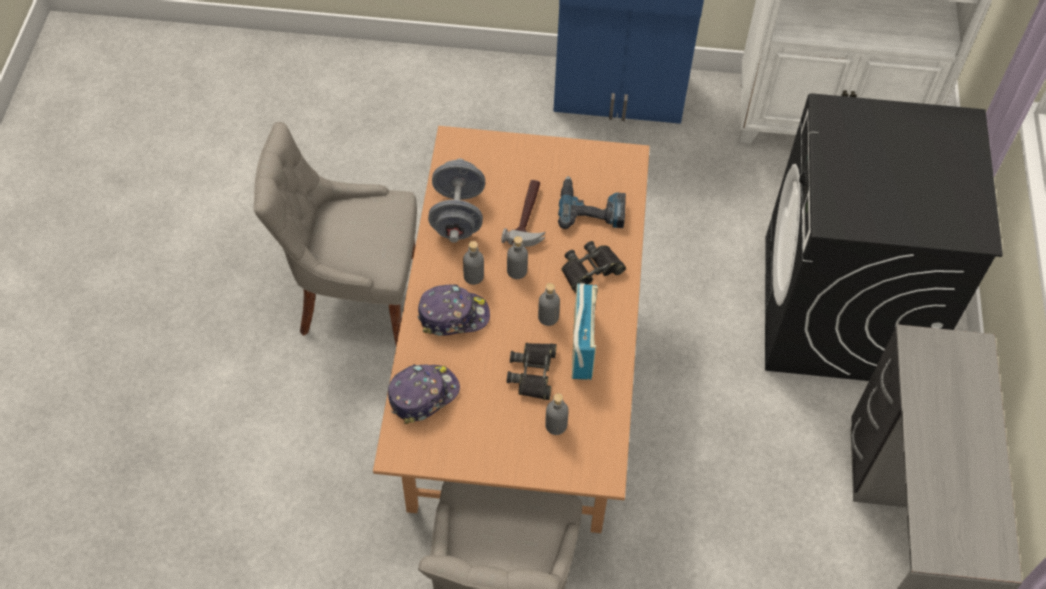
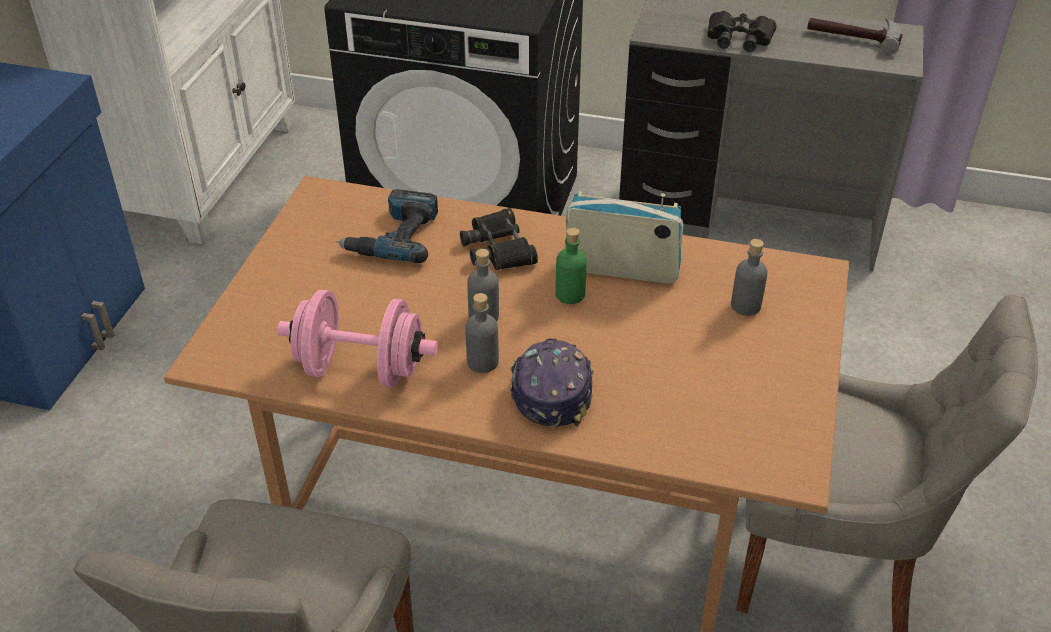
camera: 80 degrees left, 15 degrees down
cap [388,364,460,424] -> none
grey dumbbell [428,158,485,243] -> pink dumbbell [277,290,438,387]
hammer [501,180,545,247] -> hammer moved to [807,18,903,55]
black binoculars [507,343,557,400] -> black binoculars moved to [707,11,777,52]
grey bottle [538,283,560,326] -> green bottle [555,228,587,304]

